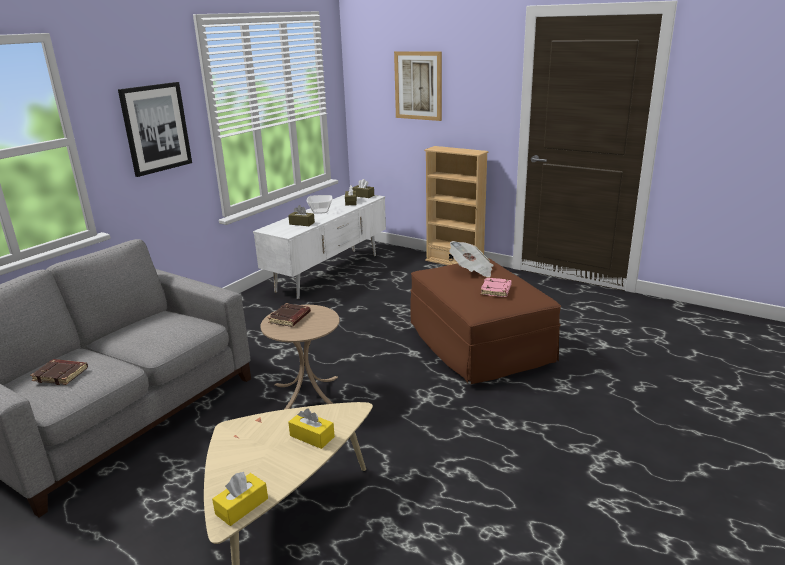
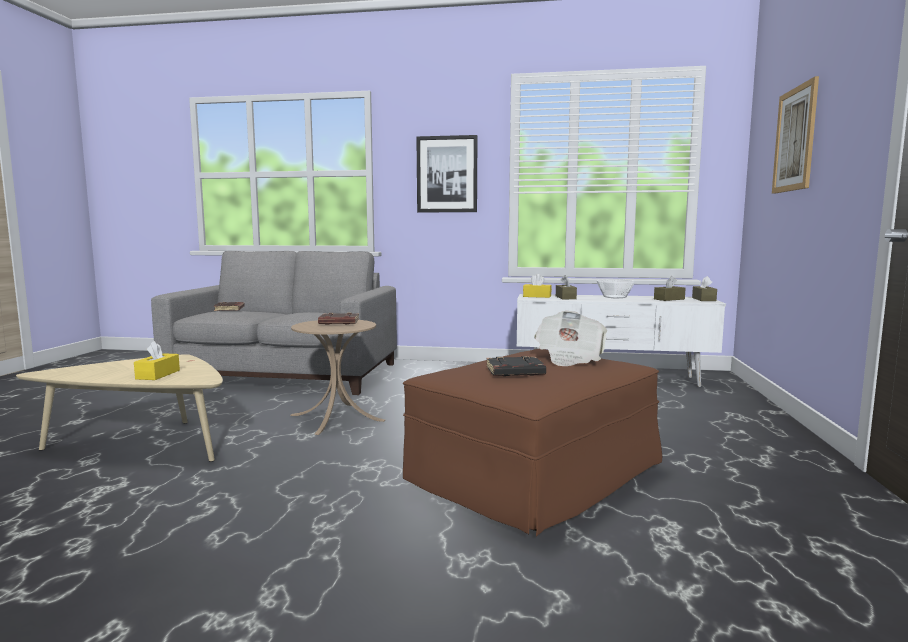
camera: 65 degrees right, 15 degrees down
yellow tissue box [212,472,268,526] -> yellow tissue box moved to [523,274,552,298]
beige bookcase [424,146,488,265] -> none
pink book [480,277,512,297] -> black book [486,356,546,376]

